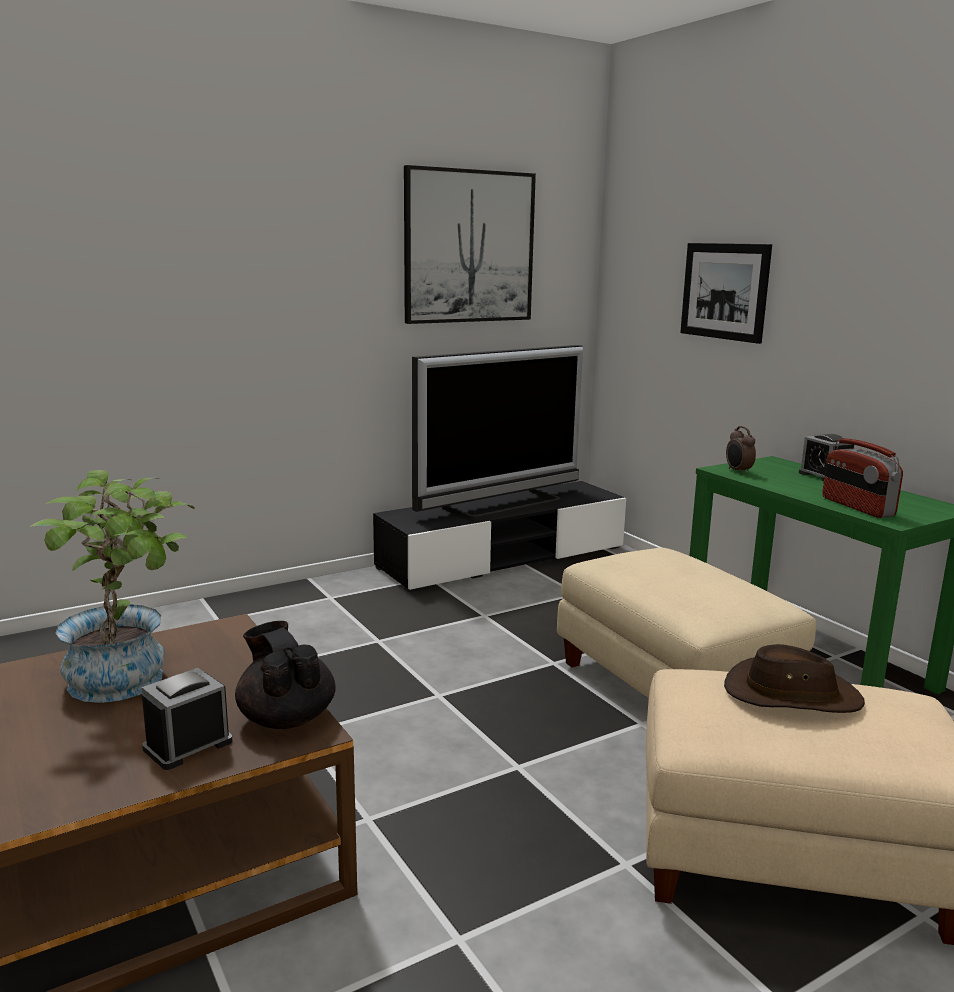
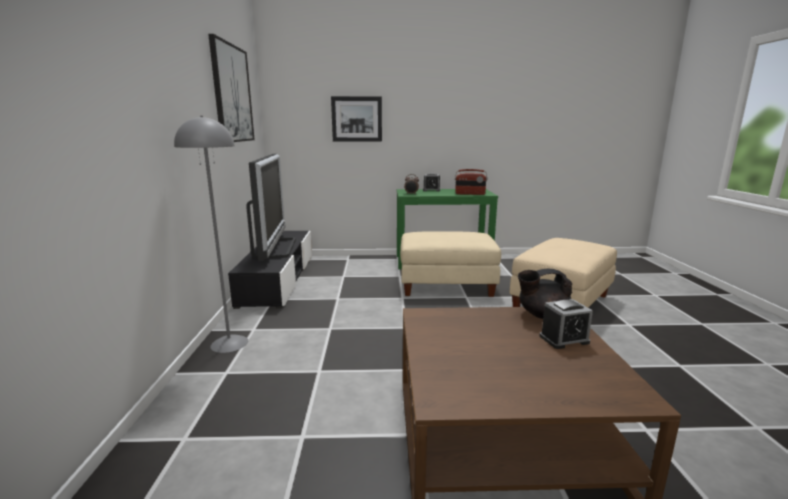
camera: 60 degrees left, 0 degrees up
potted plant [30,470,195,703] -> none
alarm clock [142,668,232,770] -> alarm clock turned 90 degrees counterclockwise [540,299,593,349]
brown hat [724,644,865,713] -> none
none -> grey floor lamp [174,116,248,353]

